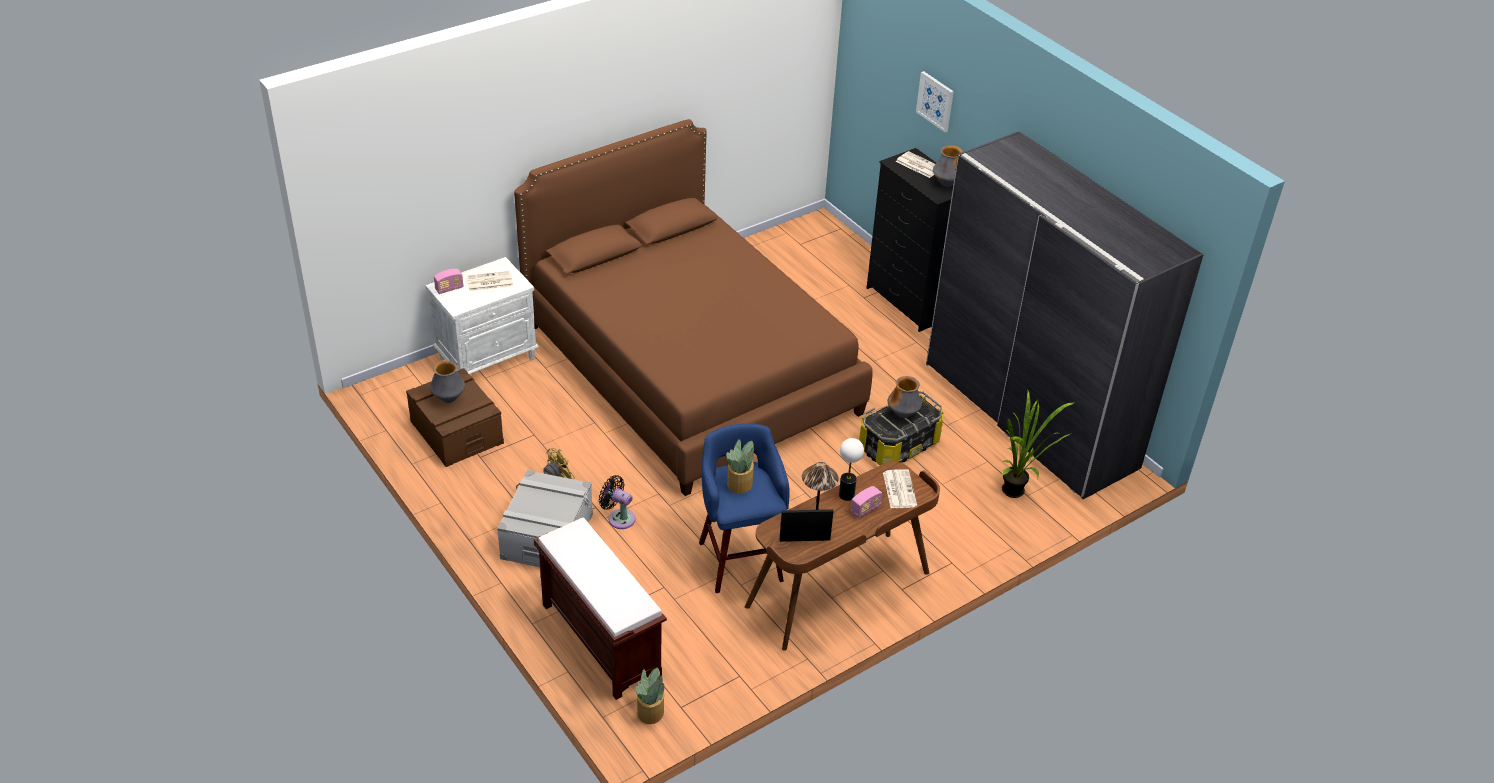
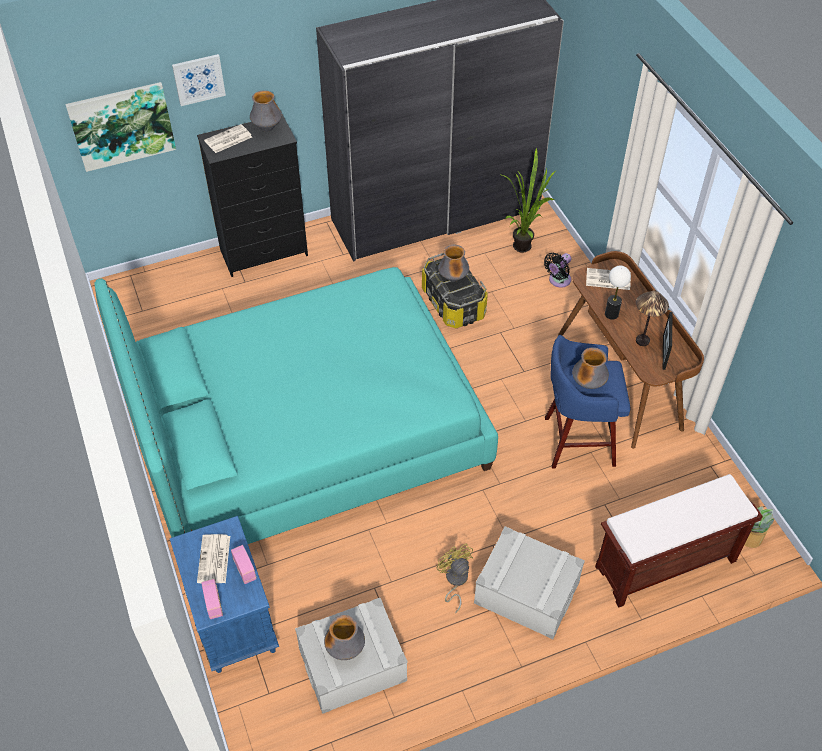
camera: 75 degrees left, 10 degrees up
brown storage box [406,368,504,467] -> grey storage box [295,598,407,714]
white nightstand [426,257,539,374] -> blue nightstand [170,516,279,673]
brown bed [514,119,873,496] -> turquoise bed [94,267,498,544]
black fan [599,475,636,529] -> black fan moved to [544,252,571,287]
potted plant [726,440,754,494] -> vase [572,347,609,389]
radio [851,486,882,519] -> radio moved to [231,545,256,584]
none -> picture [65,82,176,172]

